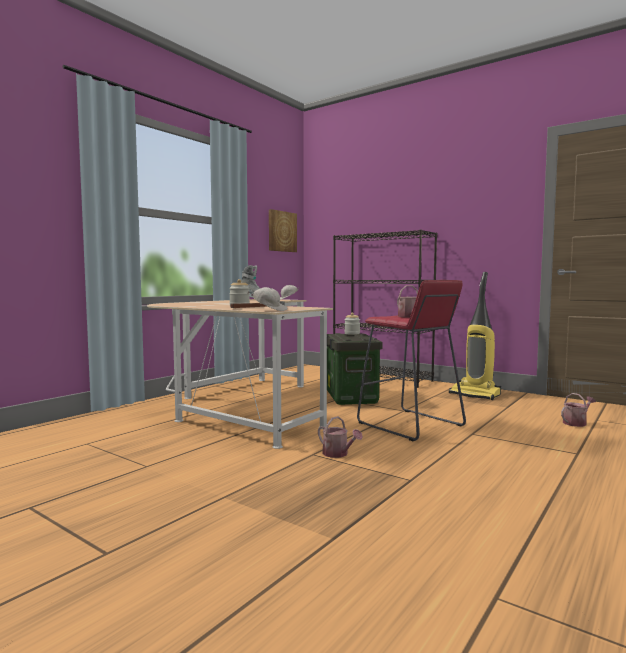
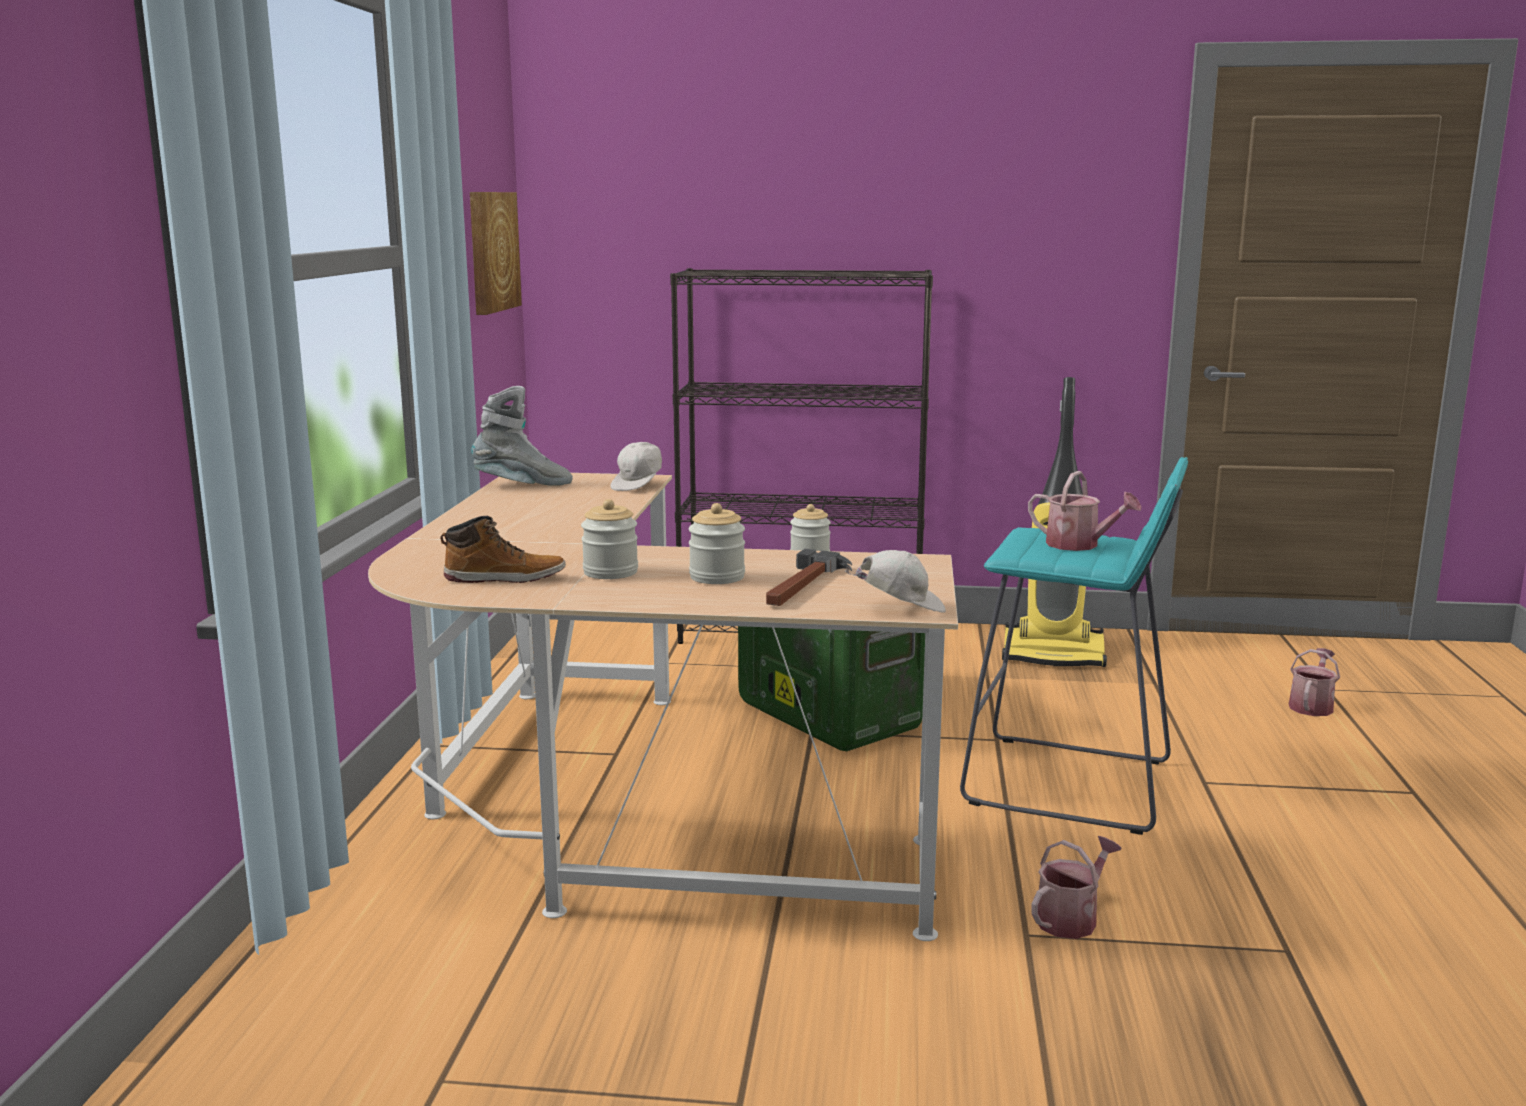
camera: 30 degrees left, 10 degrees up
watering can [318,416,363,458] -> watering can turned 60 degrees counterclockwise [1032,836,1121,939]
red stool [357,280,466,441] -> turquoise stool [960,457,1188,835]
none -> boot [440,516,566,583]
none -> jar [581,499,638,579]

